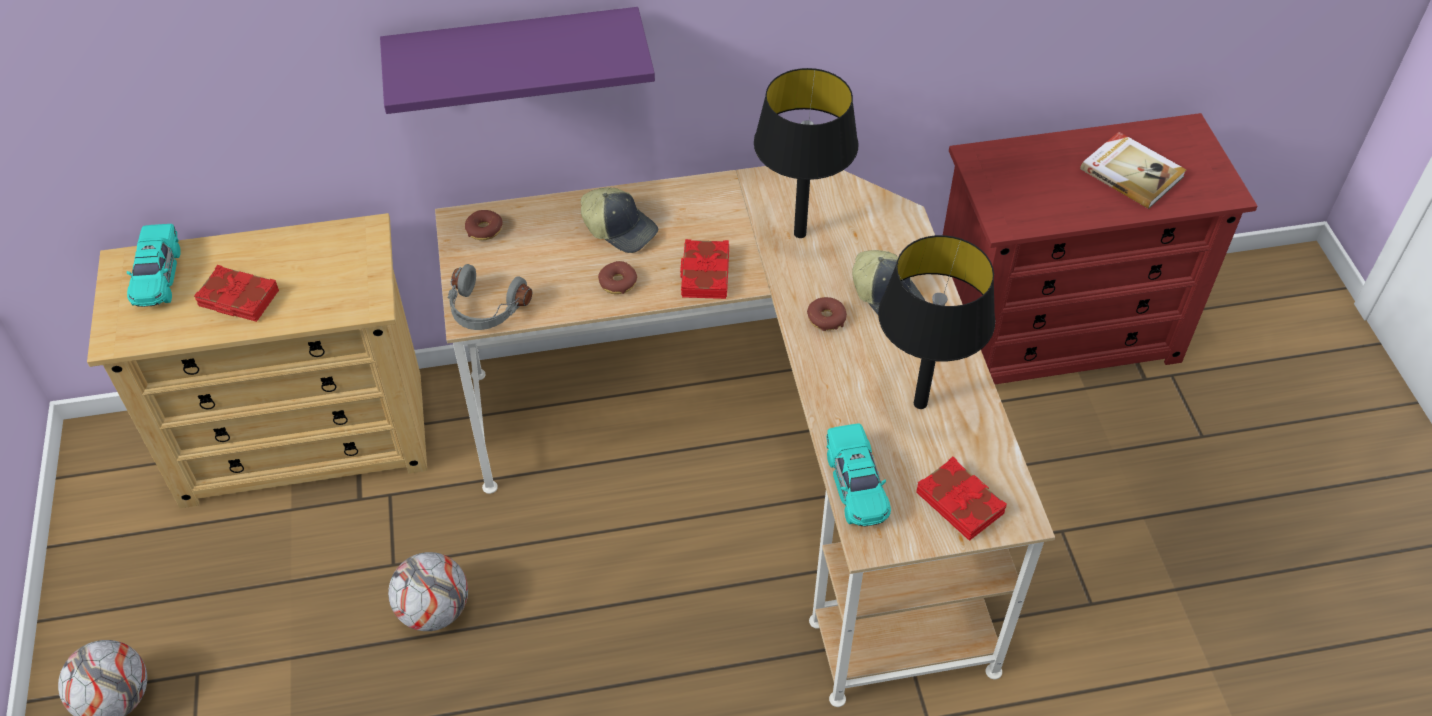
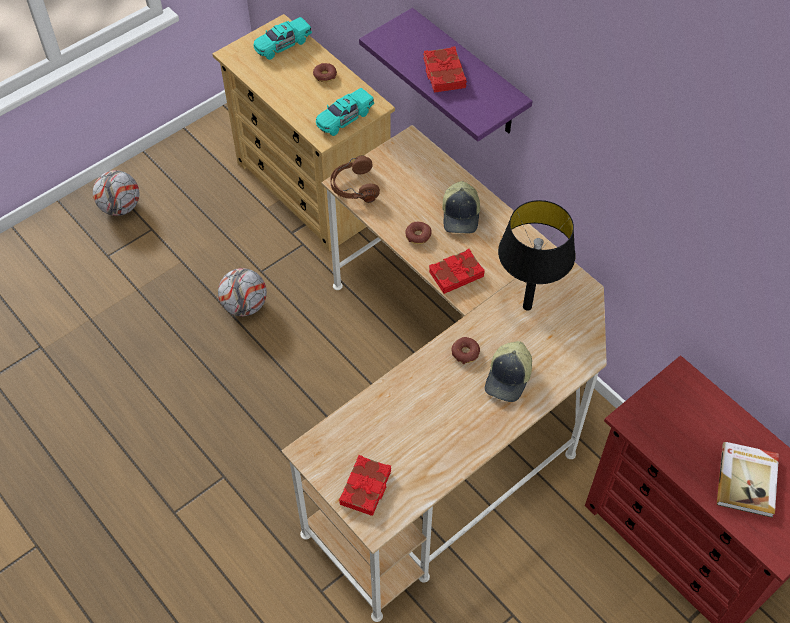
camera: 60 degrees right, 5 degrees up
red book [194,265,279,322] -> red book moved to [423,46,467,93]
grey headphones [447,264,532,330] -> brown headphones [330,155,380,203]
donut [465,210,503,240] -> donut moved to [313,63,337,82]
turquoise toy car [827,423,891,526] -> turquoise toy car moved to [316,88,374,136]
black table lamp [878,235,995,409] -> none

